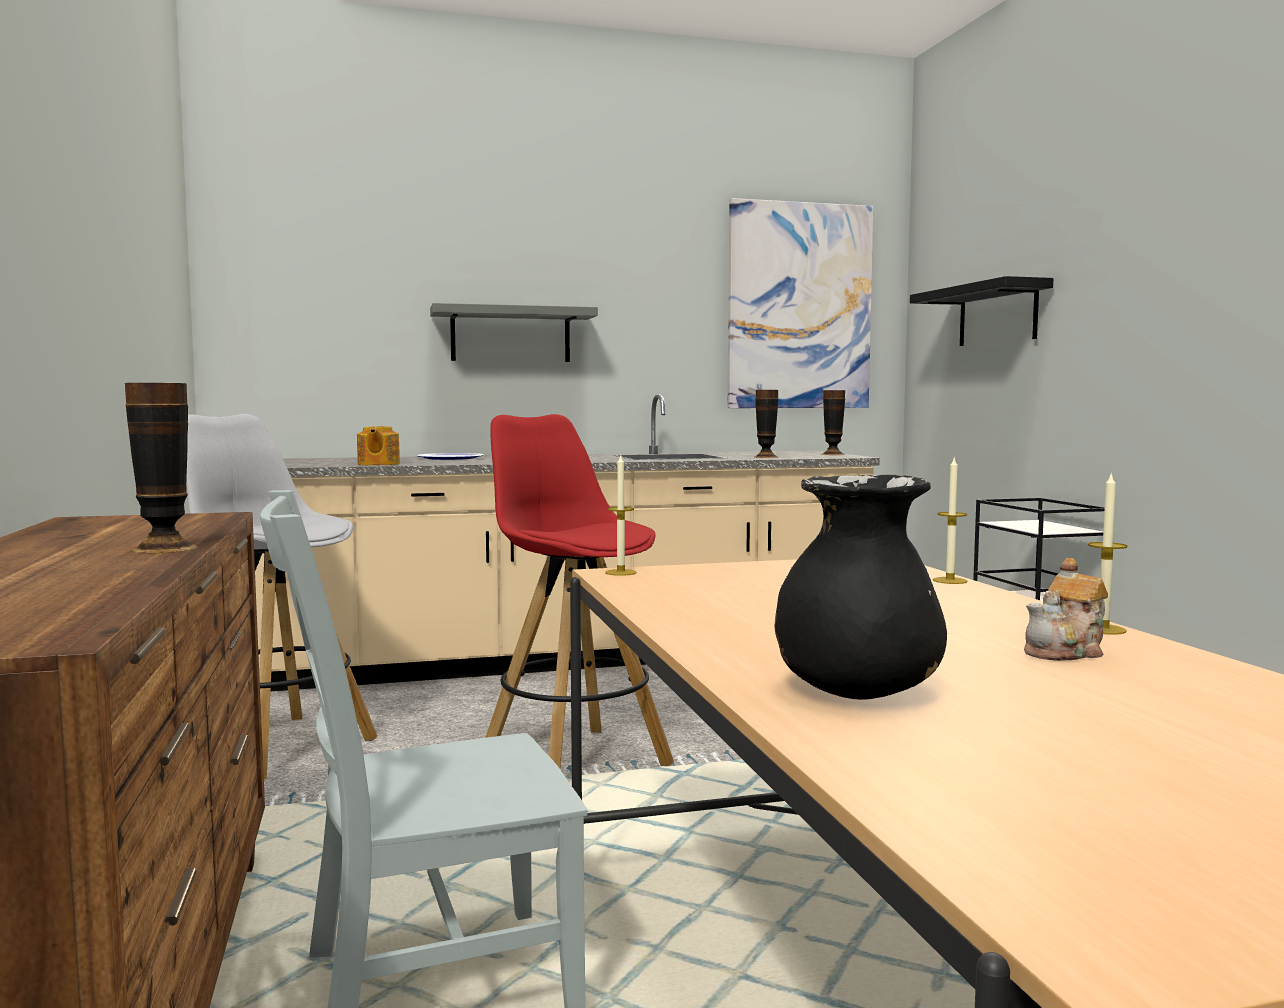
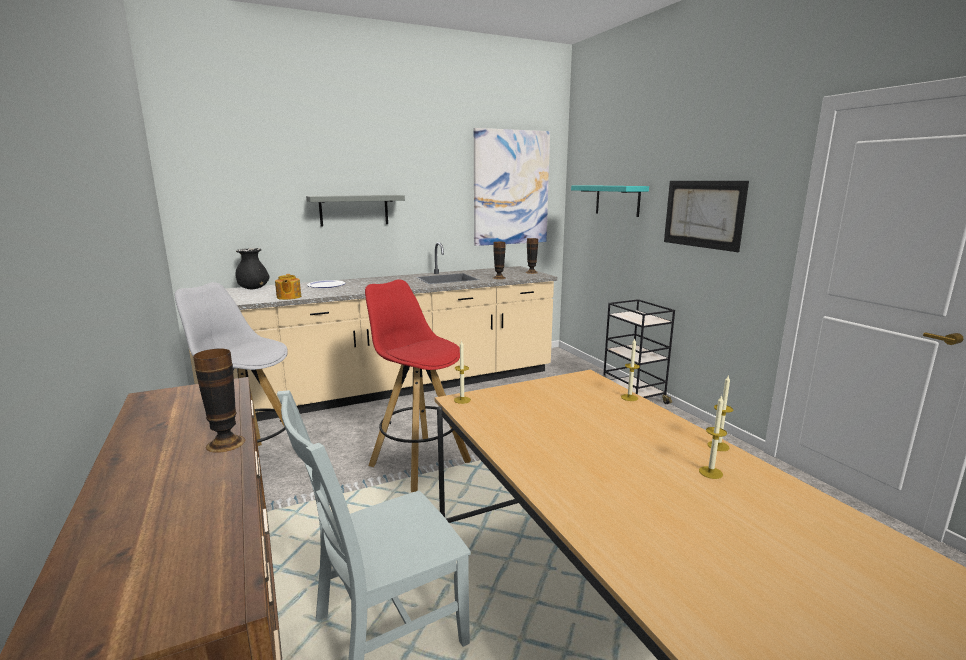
camera: 10 degrees left, 10 degrees up
black vase [774,475,947,700] -> black vase moved to [235,248,270,289]
black shelf [910,276,1053,346] -> turquoise shelf [571,186,649,217]
teapot [1024,558,1108,661] -> candle [699,395,727,479]
none -> picture [664,181,749,252]

